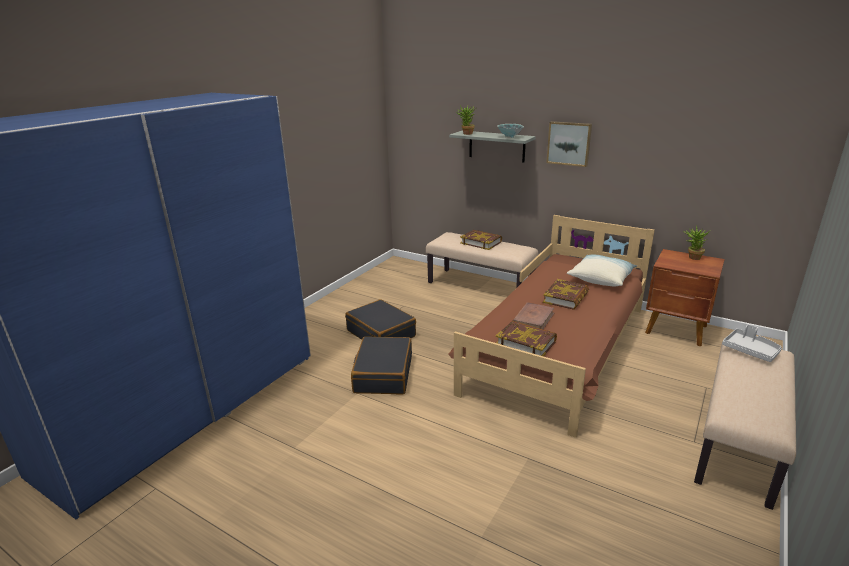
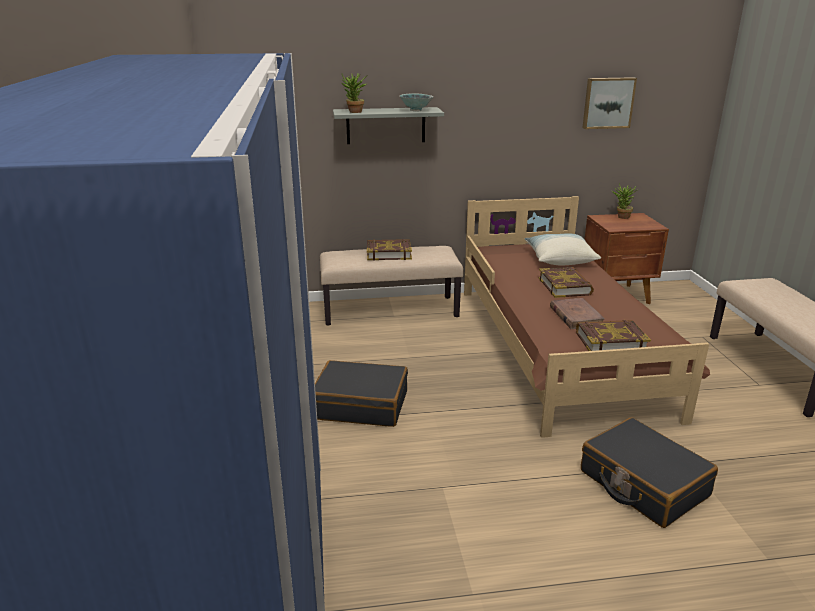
camera: 40 degrees left, 0 degrees up
black suitcase [351,337,412,394] -> black suitcase moved to [581,417,718,528]
picture [546,121,592,167] -> picture moved to [583,77,637,129]
grey tray [722,324,782,362] -> none

